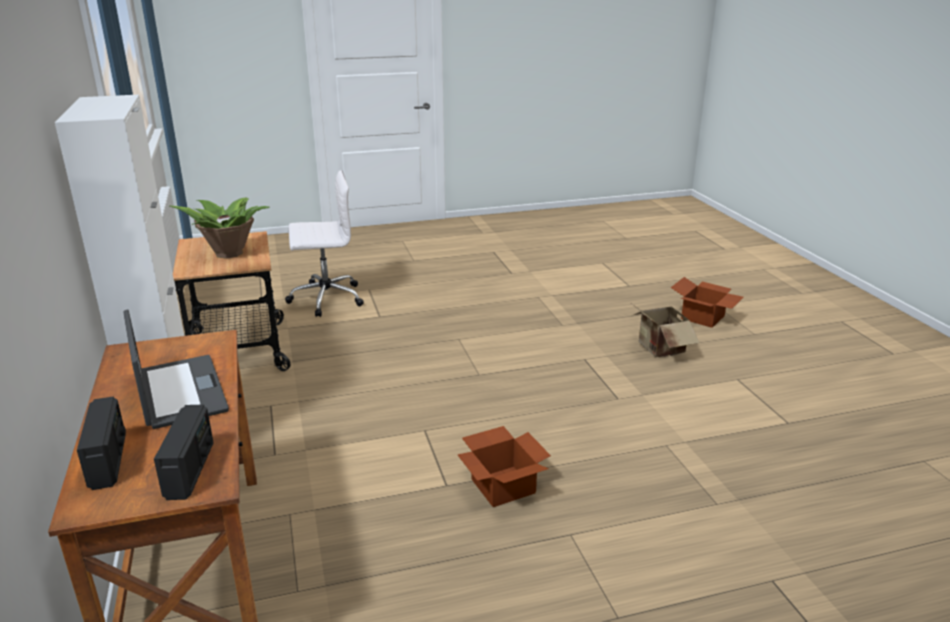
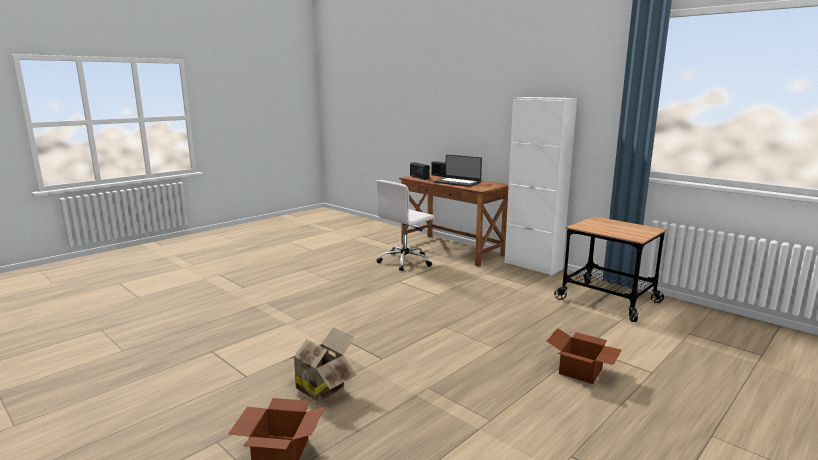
camera: 150 degrees right, 10 degrees down
potted plant [170,197,270,259] -> none
white office chair [285,170,364,317] -> white office chair moved to [376,180,434,271]
cardboard box [457,426,551,507] -> cardboard box moved to [547,328,622,384]

